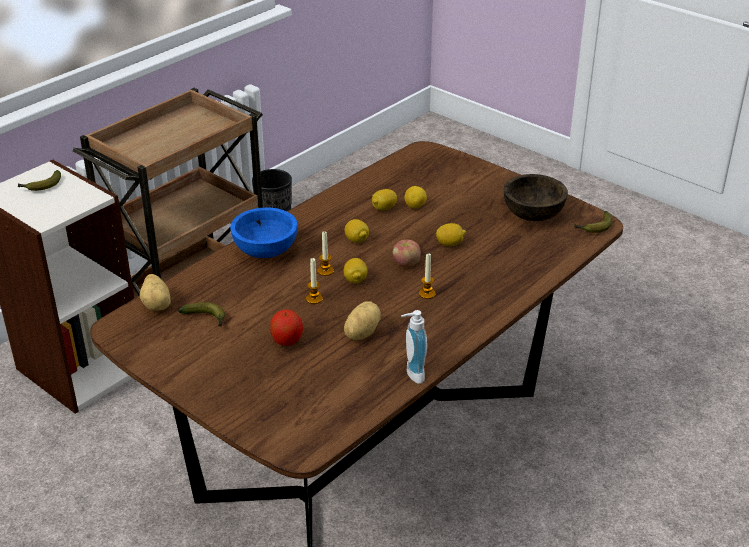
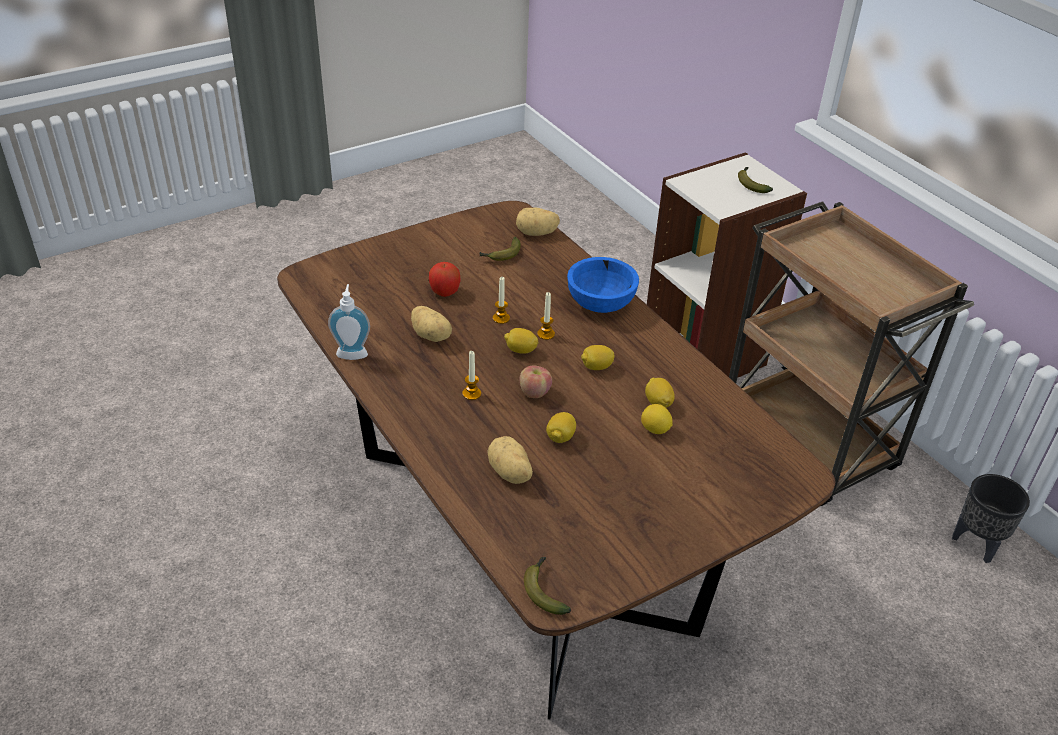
camera: 105 degrees right, 5 degrees up
brown bowl [504,174,568,221] -> none
none -> potato [487,436,533,484]

